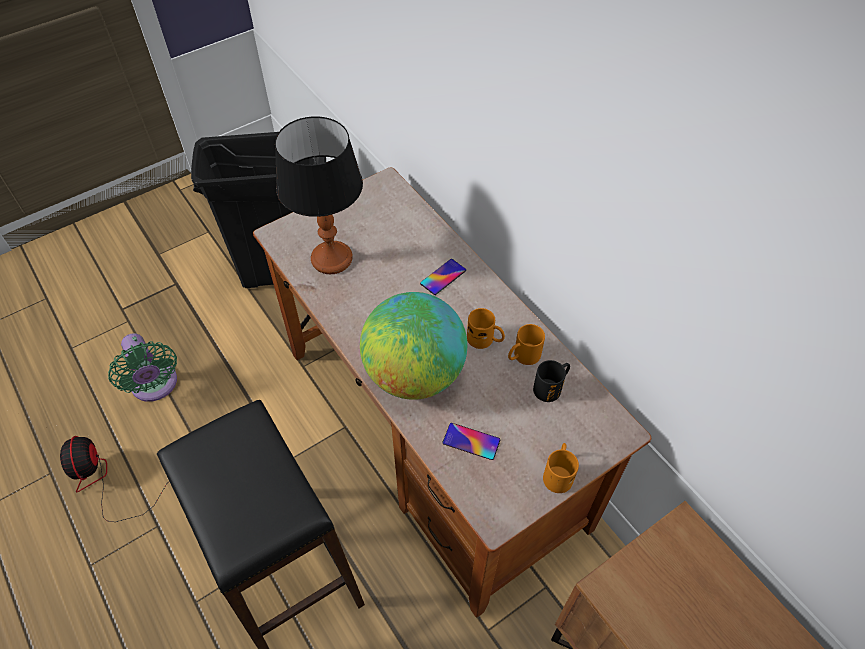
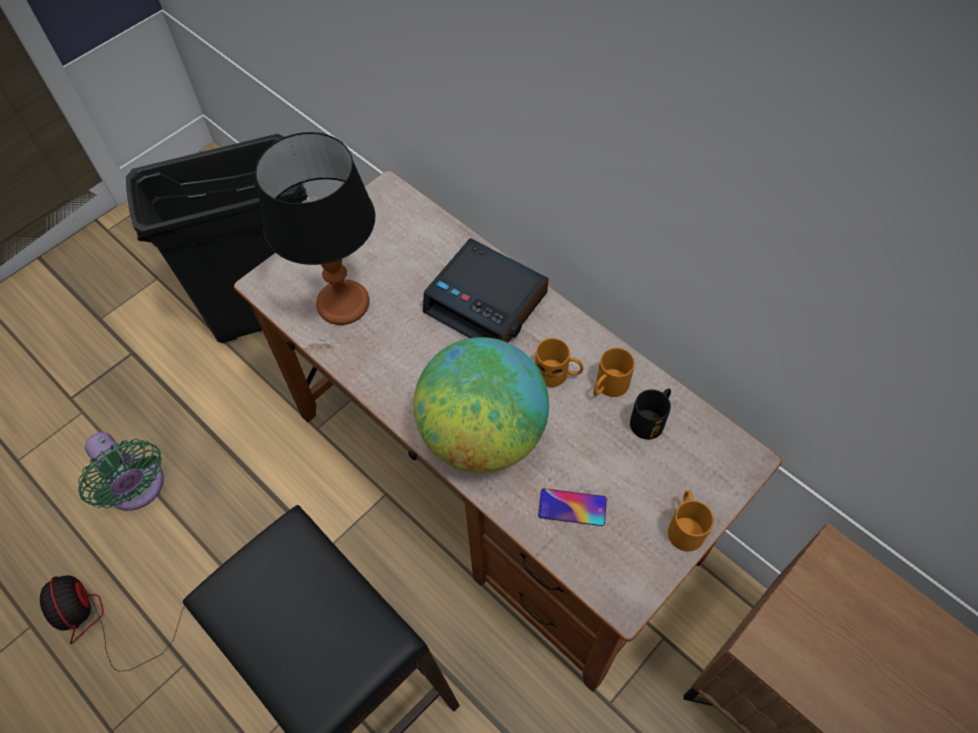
camera: 10 degrees left, 5 degrees up
phone [420,259,466,295] -> alarm clock [423,238,549,343]

